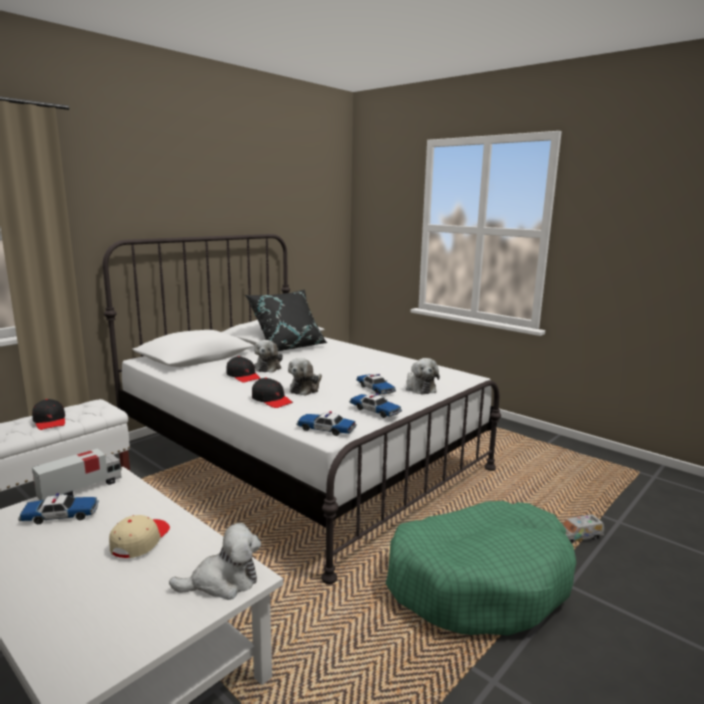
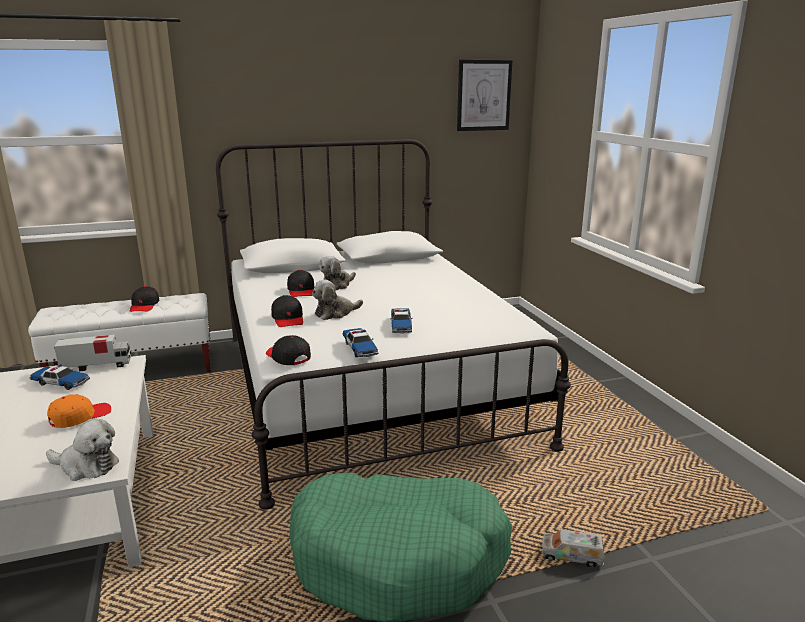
camera: 30 degrees right, 5 degrees up
beige cap [109,515,170,558] -> orange cap [47,394,111,428]
black pillow [245,290,328,351] -> none
toy car [296,411,357,436] -> black cap [266,335,311,365]
plush toy [406,358,440,394] -> none
none -> picture [457,60,512,131]

